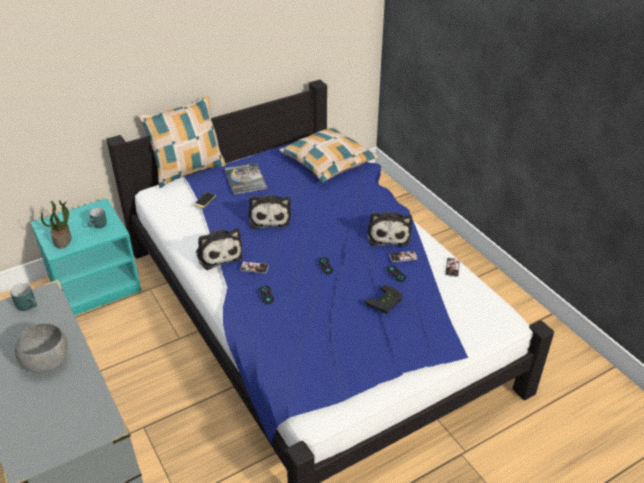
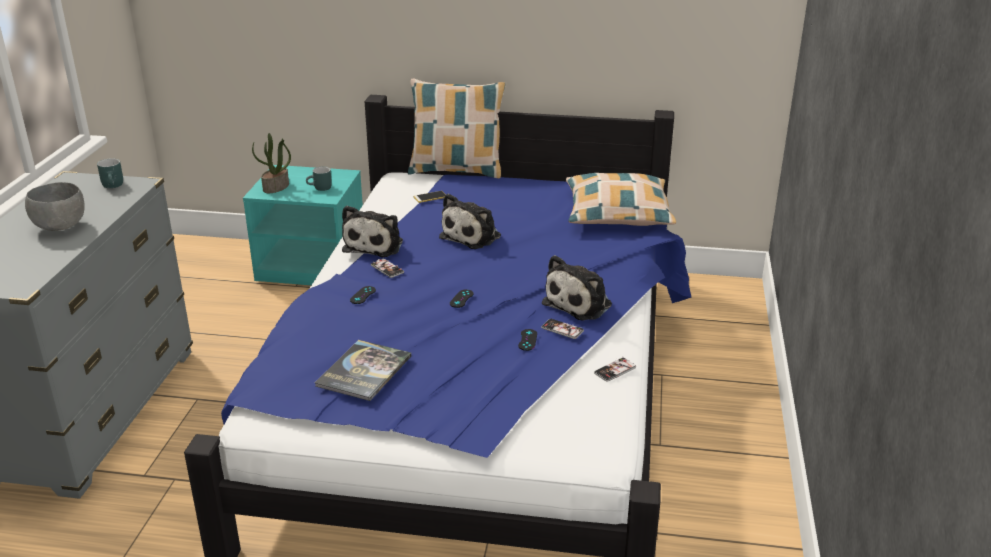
camera: 40 degrees right, 10 degrees down
book [225,163,267,195] -> book moved to [315,340,411,401]
black game controller [365,285,402,314] -> none

